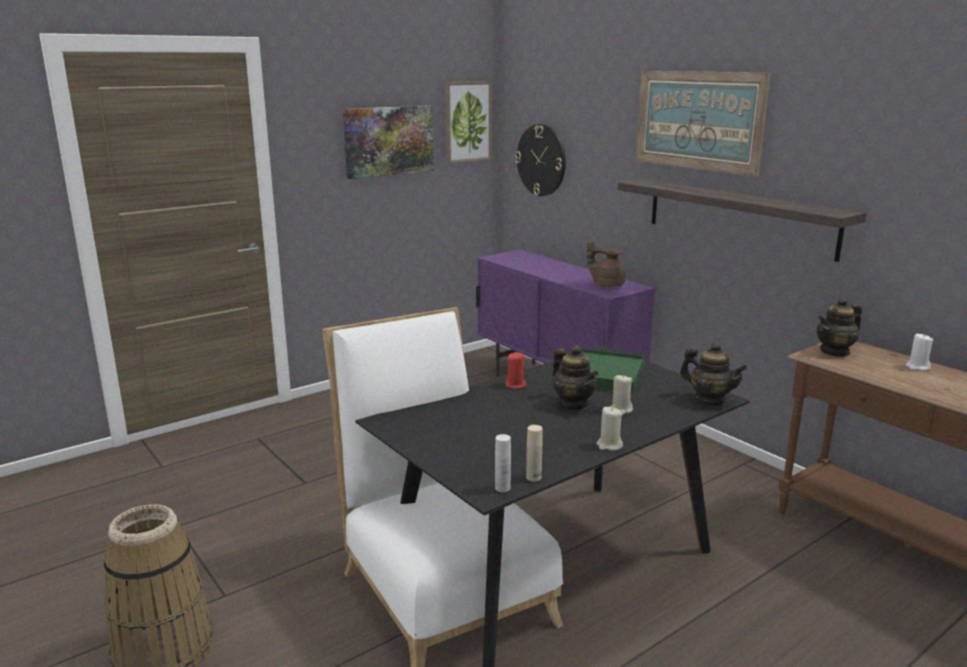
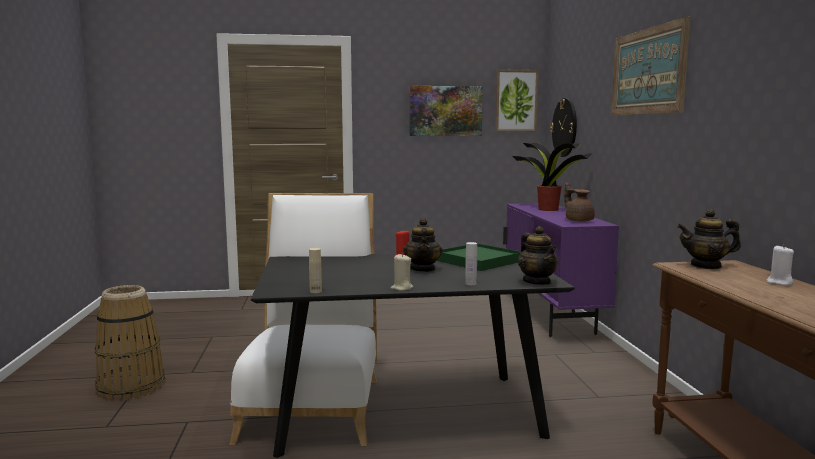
camera: 30 degrees right, 10 degrees down
white bottle [495,434,511,492] -> white bottle moved to [465,242,477,285]
beige candle [610,374,633,415] -> none
shelf [618,179,867,262] -> none
none -> potted plant [512,143,593,211]

